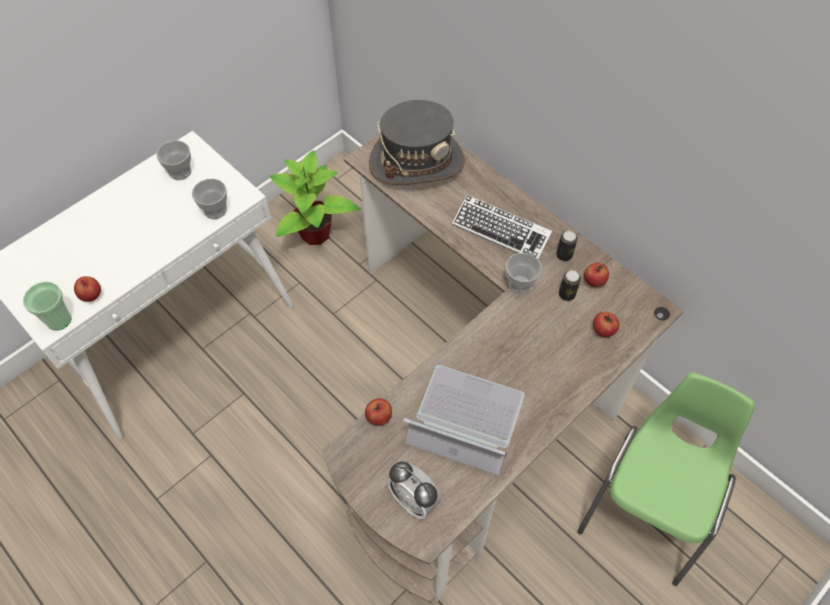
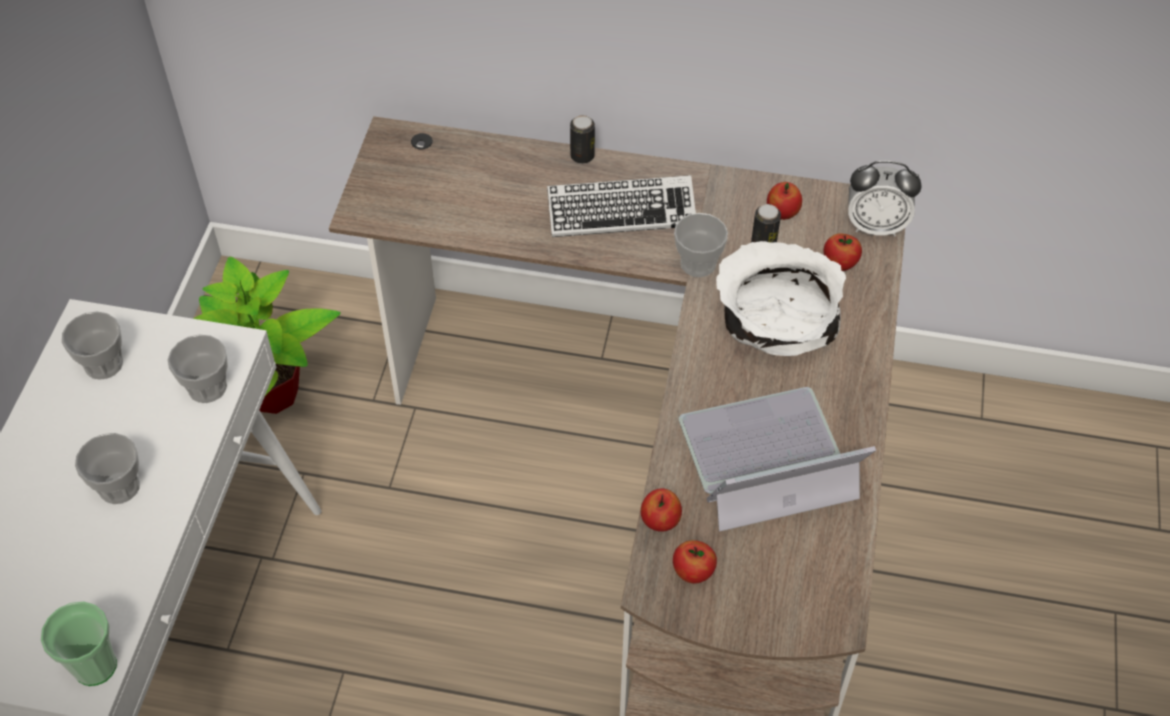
camera: 35 degrees left, 5 degrees down
apple [74,276,101,302] -> apple moved to [673,540,717,583]
grey hat [369,100,465,185] -> none
alarm clock [387,462,441,519] -> alarm clock moved to [848,161,922,237]
can [556,231,578,261] -> can moved to [570,115,595,164]
green chair [577,373,755,586] -> none
none -> cup [75,433,140,504]
none -> white bowl [716,241,846,356]

